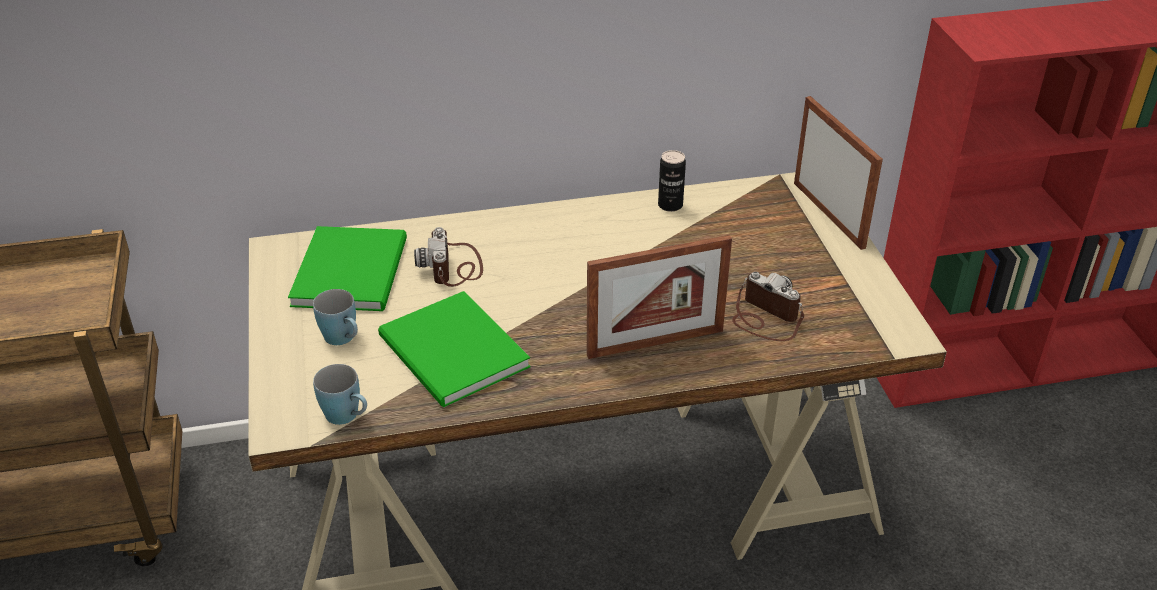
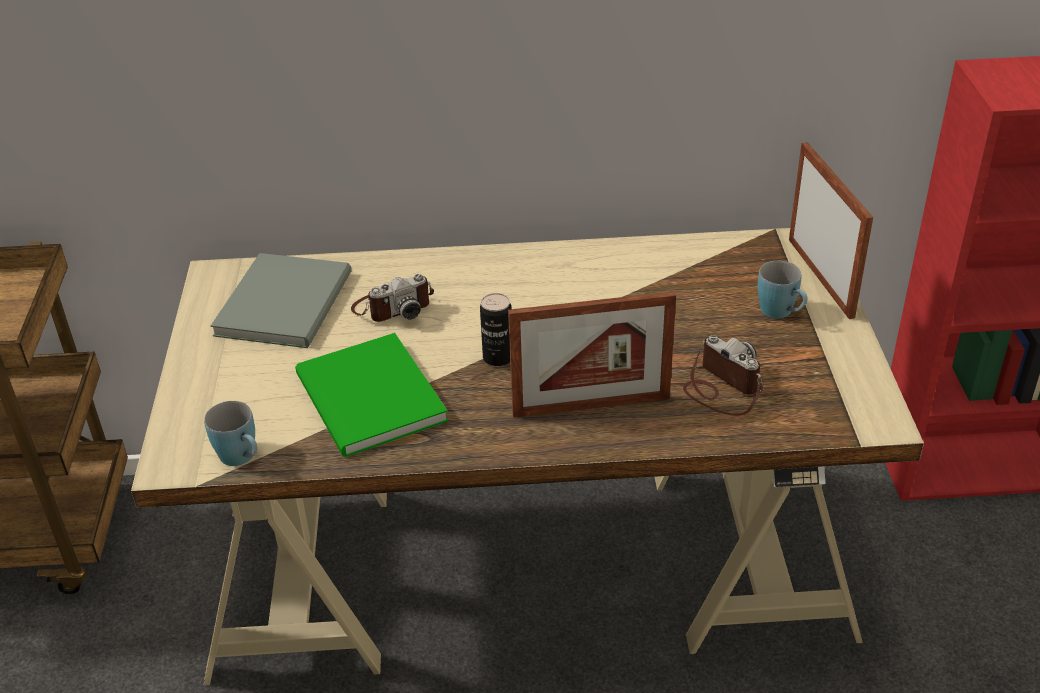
camera: 10 degrees right, 0 degrees up
green book [288,226,407,311] -> grey book [211,253,351,348]
blue mug [313,289,358,345] -> blue mug moved to [758,261,808,319]
camera [414,227,483,287] -> camera turned 120 degrees counterclockwise [351,274,434,322]
can [658,150,686,212] -> can moved to [480,293,511,366]

